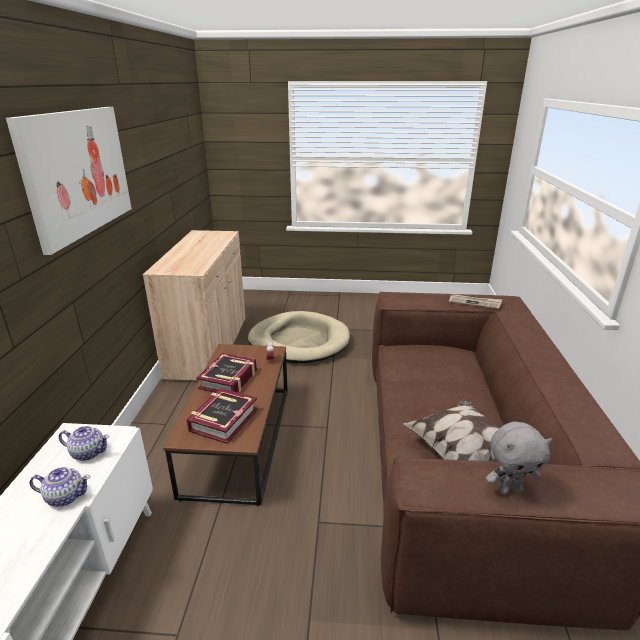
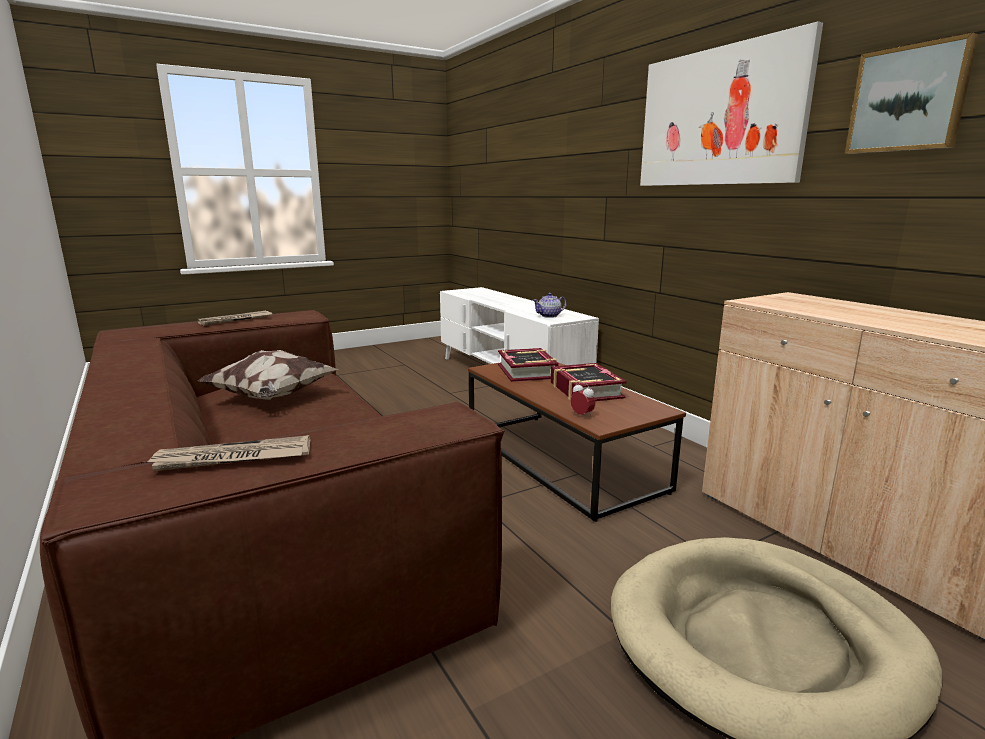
camera: 145 degrees right, 10 degrees down
teapot [30,467,90,507] -> none
grey plush toy [486,422,552,495] -> newspaper [198,311,272,326]
none -> picture [845,33,979,154]

